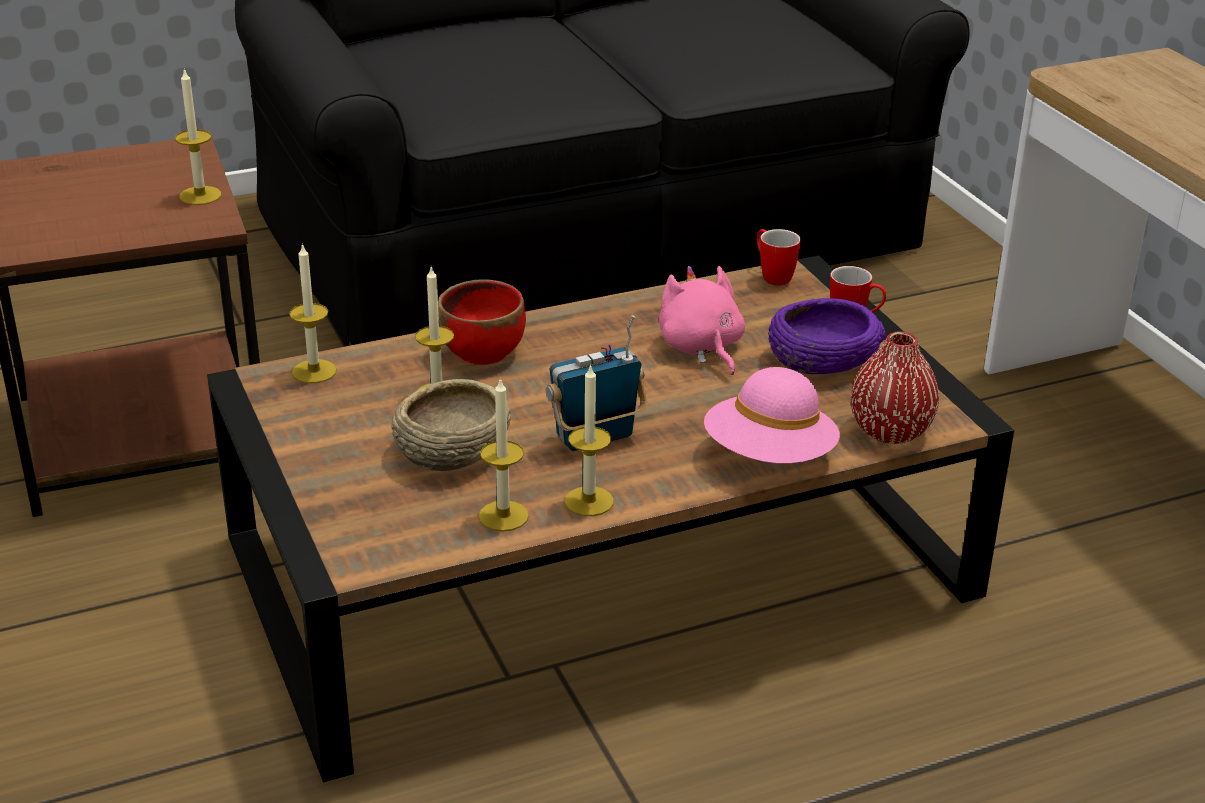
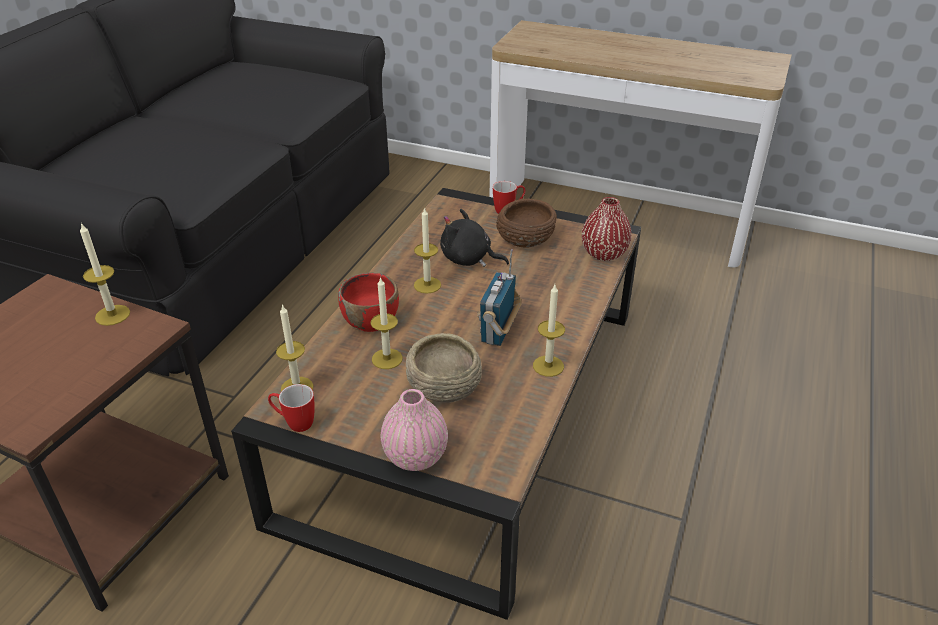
camera: 45 degrees left, 5 degrees up
candle [479,378,529,531] -> candle moved to [414,207,441,294]
pink plush toy [659,266,745,375] -> black plush toy [440,209,509,267]
pink hat [704,367,840,464] -> none
mug [757,229,801,286] -> mug moved to [268,384,315,432]
purple bowl [768,298,886,374] -> brown bowl [496,199,557,248]
none -> pink vase [381,389,448,471]

